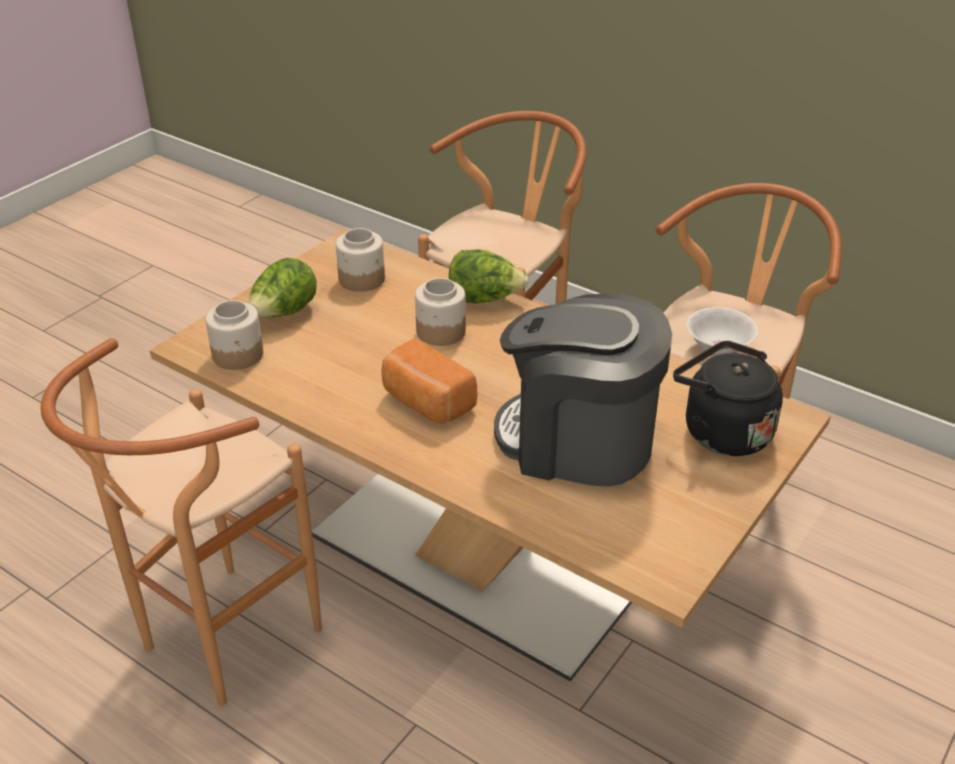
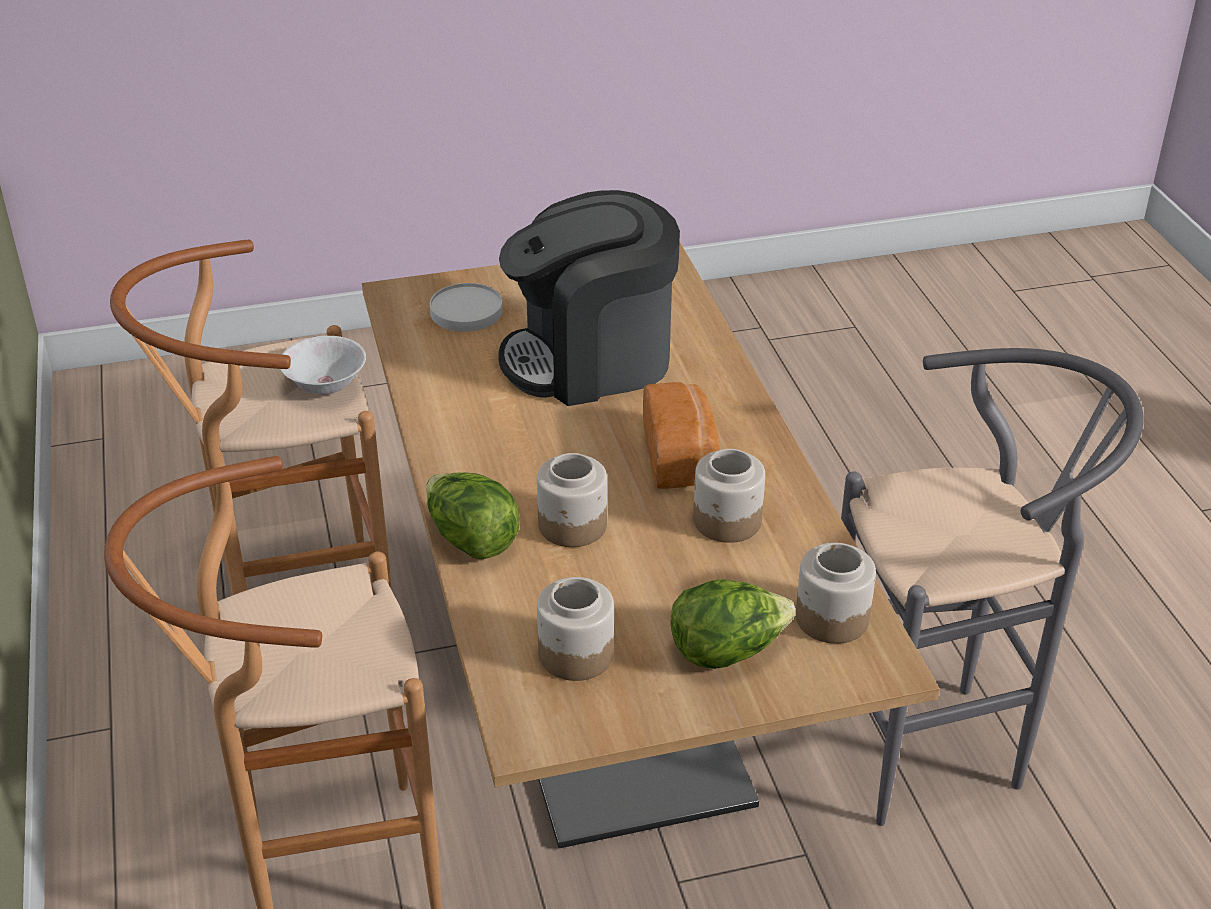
camera: 140 degrees left, 0 degrees up
brown stool [41,338,322,706] -> grey stool [841,348,1144,826]
coffee machine [494,294,672,487] -> coffee machine turned 105 degrees clockwise [498,190,680,406]
black kettle [673,341,783,456] -> white plate [430,283,503,332]
none -> jar [693,449,765,543]

